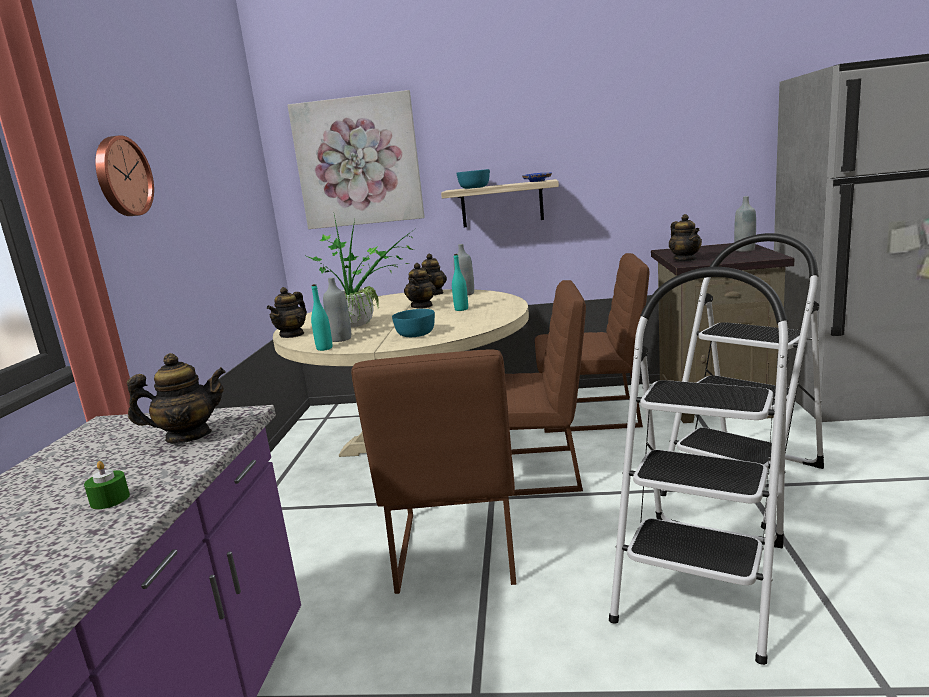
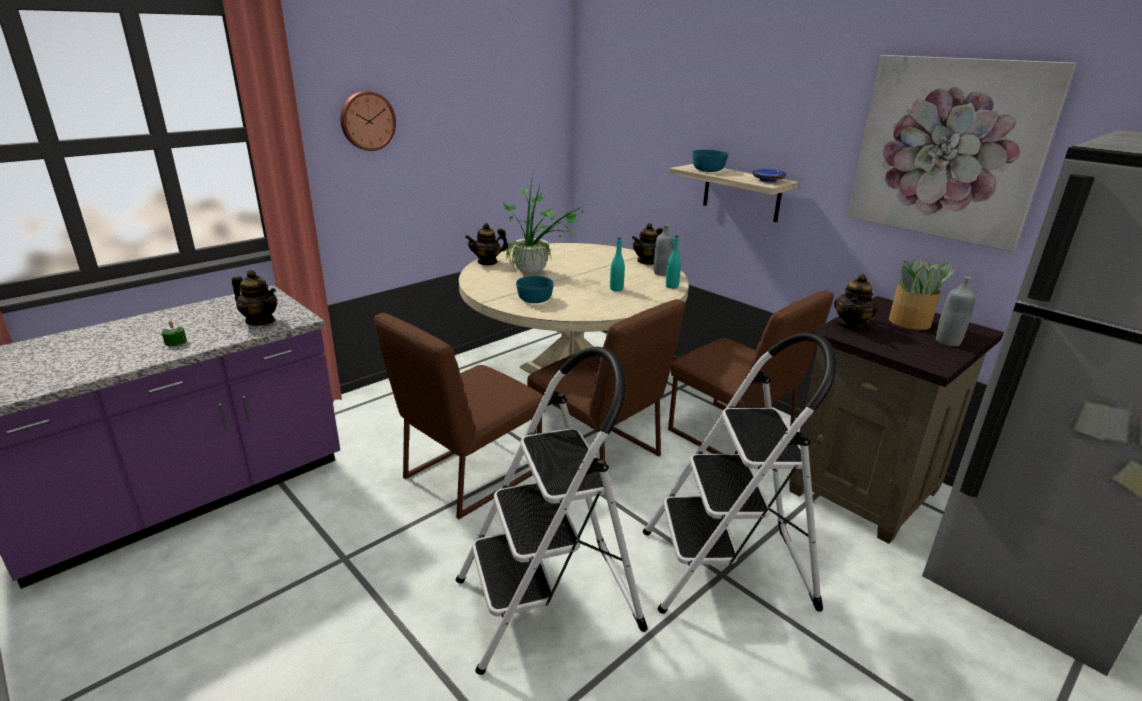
camera: 40 degrees right, 10 degrees up
picture [287,90,425,229] -> picture moved to [847,55,1077,252]
turquoise bottle [311,284,332,351] -> turquoise bottle moved to [666,236,681,289]
grey bottle [323,277,351,342] -> none
teapot [404,263,436,308] -> none
none -> potted plant [889,258,956,330]

